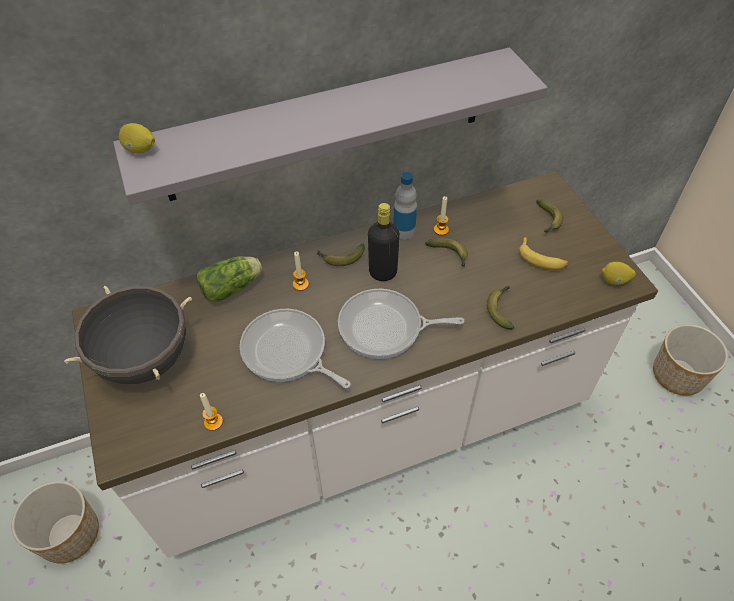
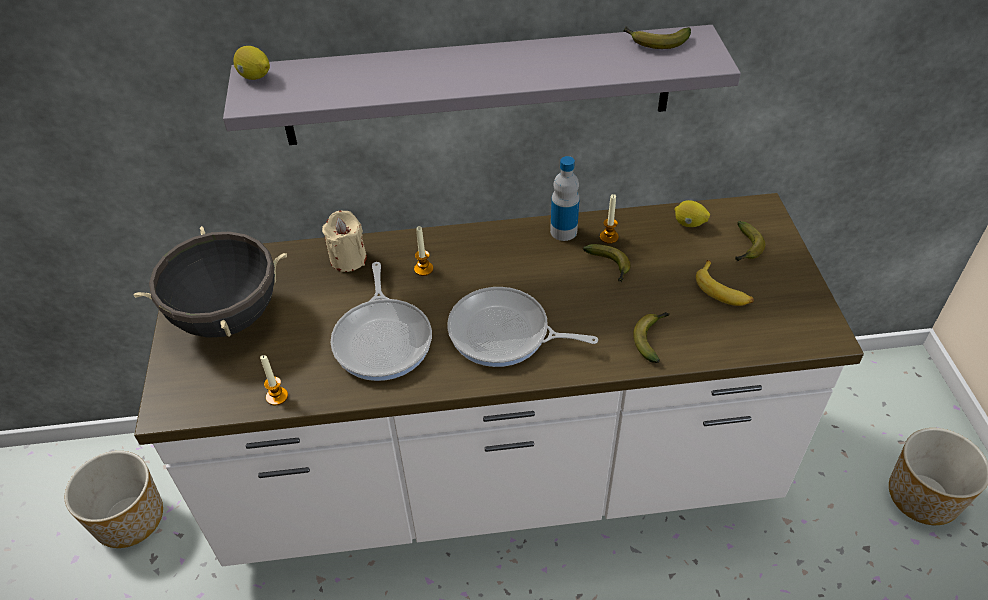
camera: 15 degrees right, 5 degrees down
lettuce [197,256,262,302] -> beige candle [322,210,367,272]
frying pan [240,309,351,388] -> frying pan turned 150 degrees counterclockwise [331,262,432,381]
banana [316,243,365,266] -> banana moved to [623,26,691,49]
black bottle [368,203,400,281] -> none
lemon [602,262,635,285] -> lemon moved to [675,200,710,227]

